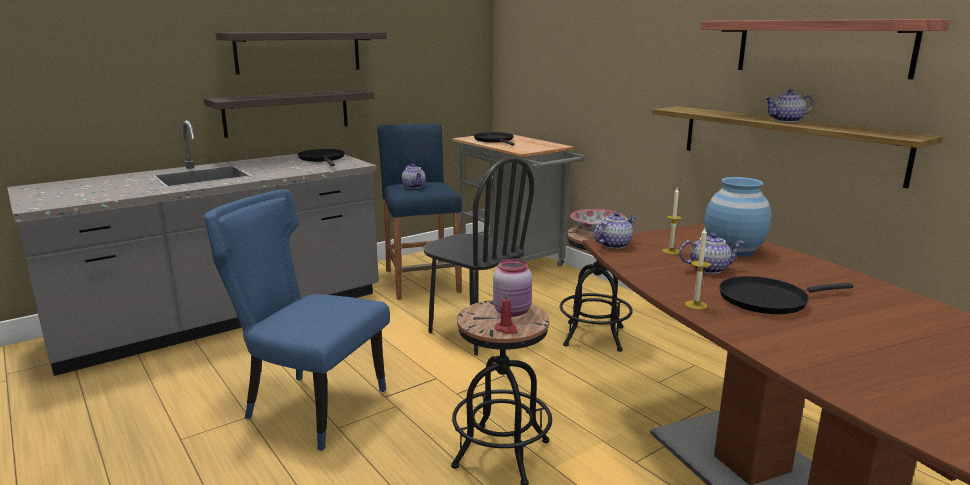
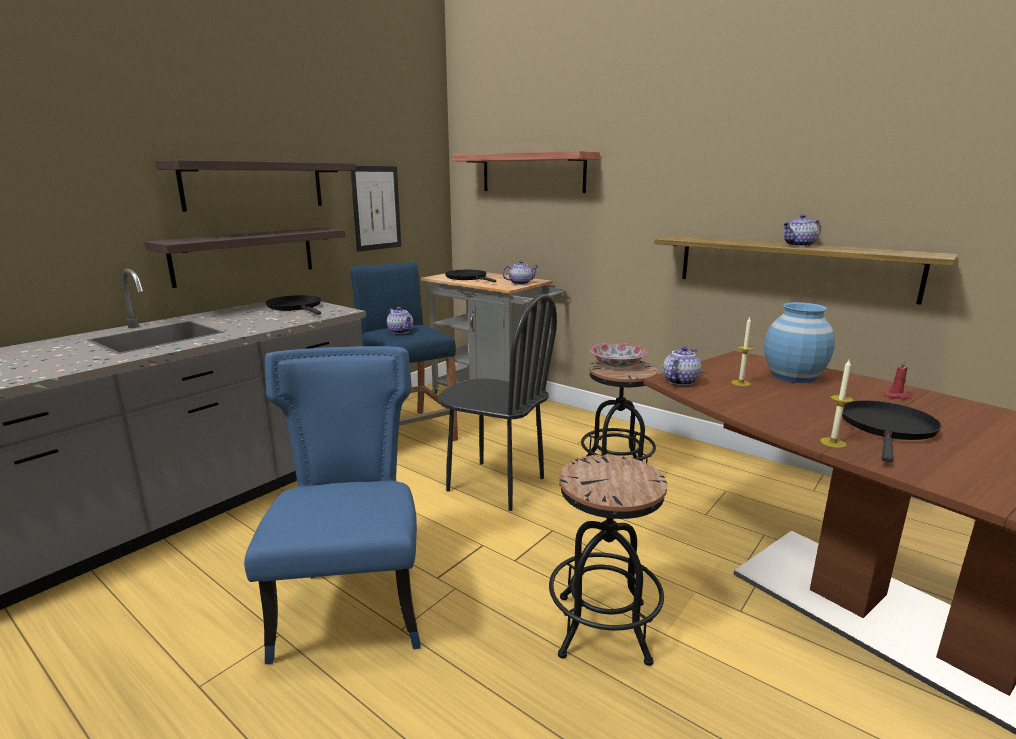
camera: 15 degrees left, 0 degrees up
blue chair [204,189,390,451] -> blue chair turned 75 degrees clockwise [244,346,421,664]
pink jar [493,259,532,317] -> none
red candle [495,292,518,334] -> red candle moved to [884,359,911,399]
teapot [679,233,744,274] -> teapot moved to [502,261,538,285]
shelf [701,19,950,80] -> shelf moved to [452,151,600,193]
black frying pan [719,276,853,314] -> black frying pan turned 150 degrees clockwise [842,400,942,462]
none -> picture [351,166,401,252]

